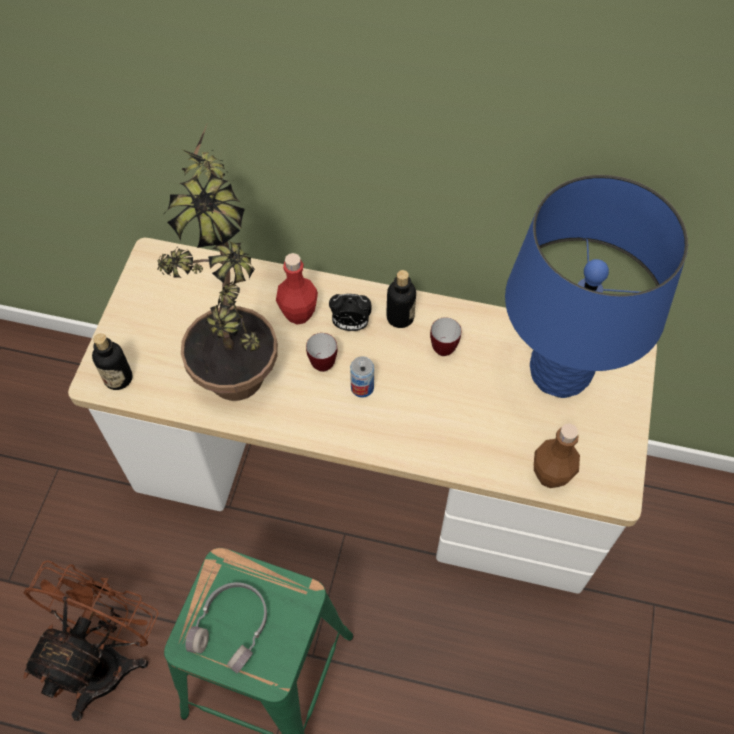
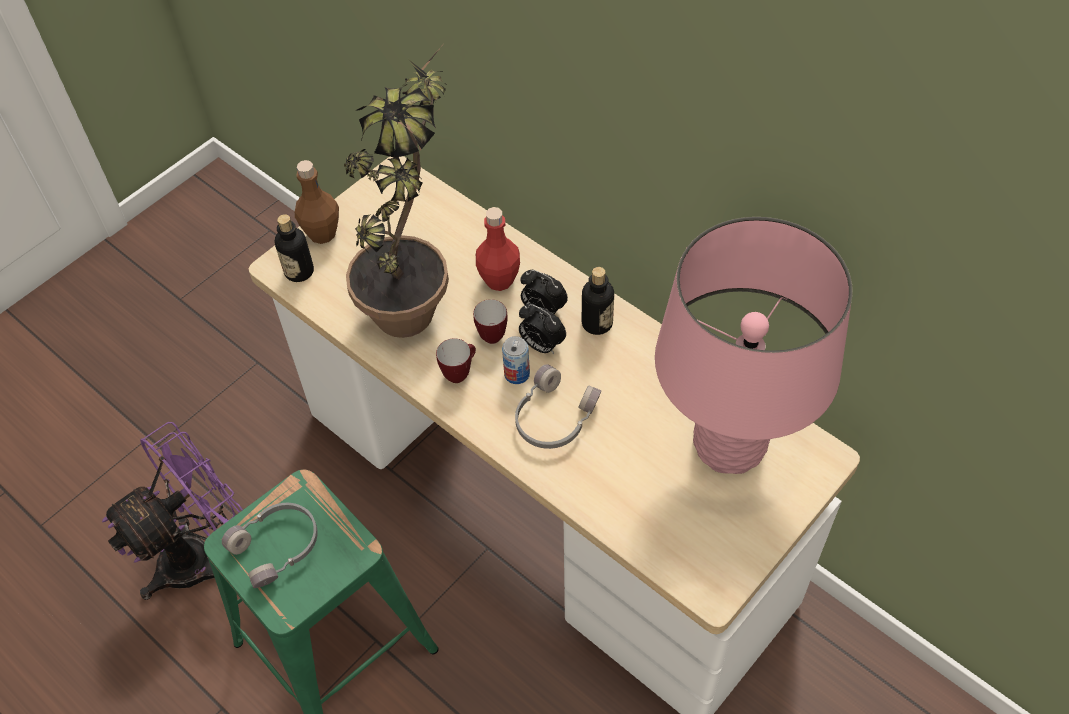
camera: 30 degrees right, 5 degrees down
brown fan [23,560,159,721] -> purple fan [102,422,243,600]
mug [430,317,461,356] -> mug moved to [436,338,476,383]
blue table lamp [505,175,688,398] -> pink table lamp [655,217,853,474]
brown bottle [534,423,580,488] -> brown bottle moved to [295,160,339,244]
none -> grey headphones [515,364,601,449]
none -> alarm clock [519,303,566,354]

